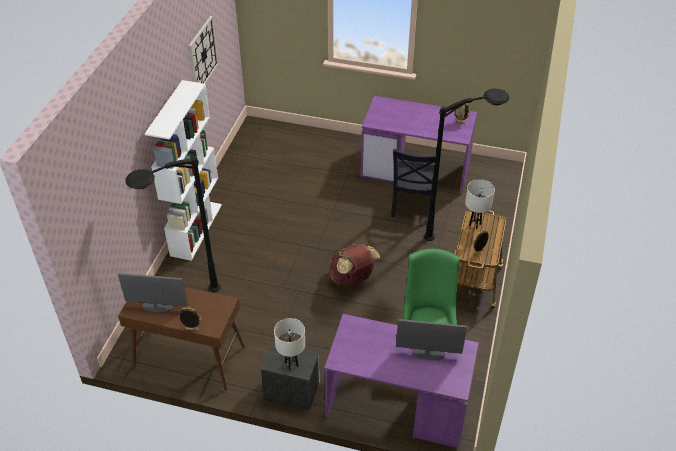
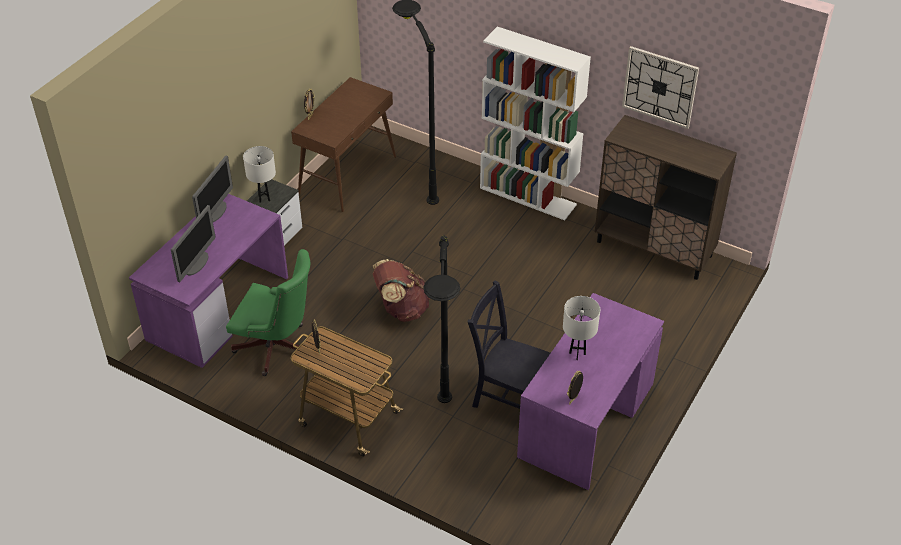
camera: 105 degrees right, 0 degrees up
monitor [118,273,187,313] -> monitor moved to [192,156,233,222]
white table lamp [465,179,495,229] -> white table lamp moved to [563,296,600,360]
none -> brown cabinet [595,115,737,280]

